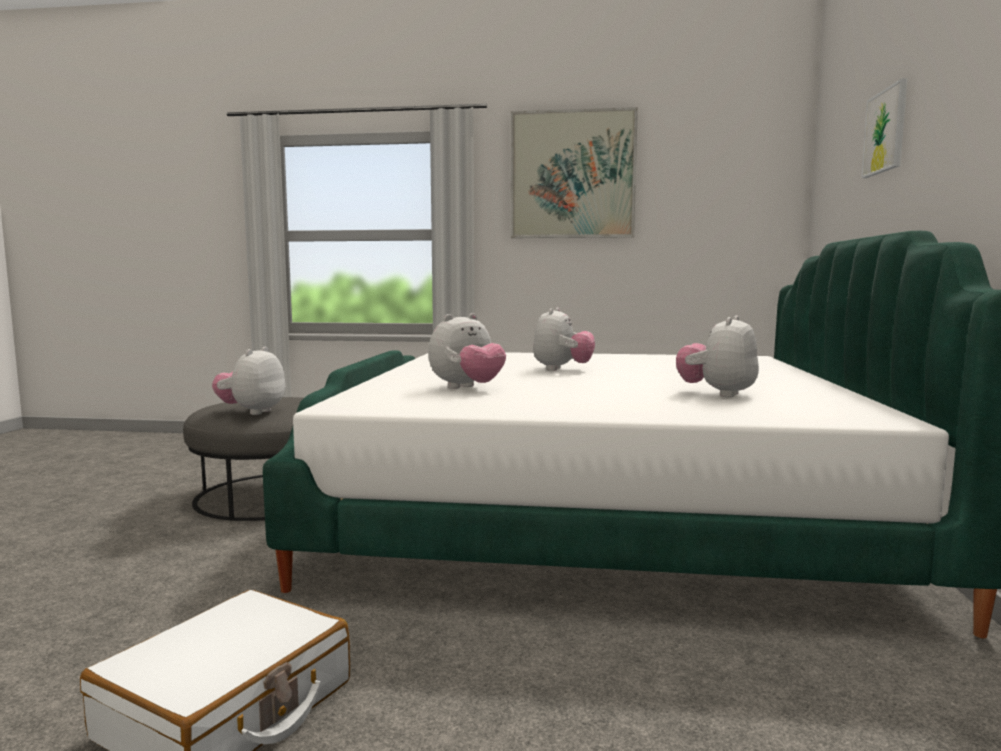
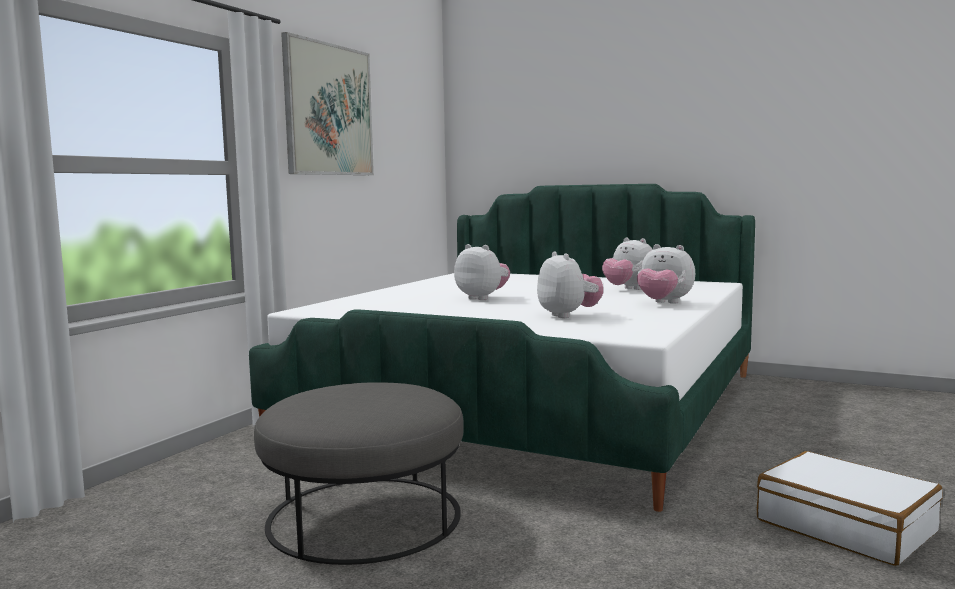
camera: 70 degrees left, 0 degrees up
plush toy [212,347,285,415] -> plush toy moved to [637,244,695,304]
picture [861,78,907,178] -> none

